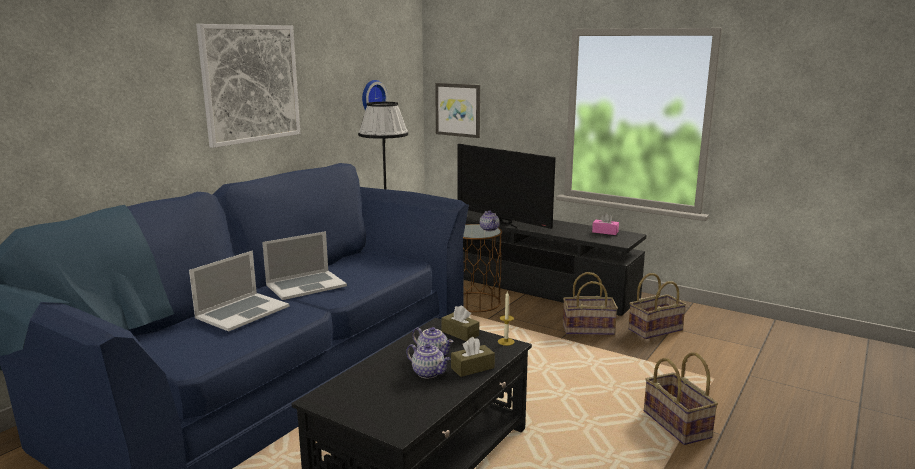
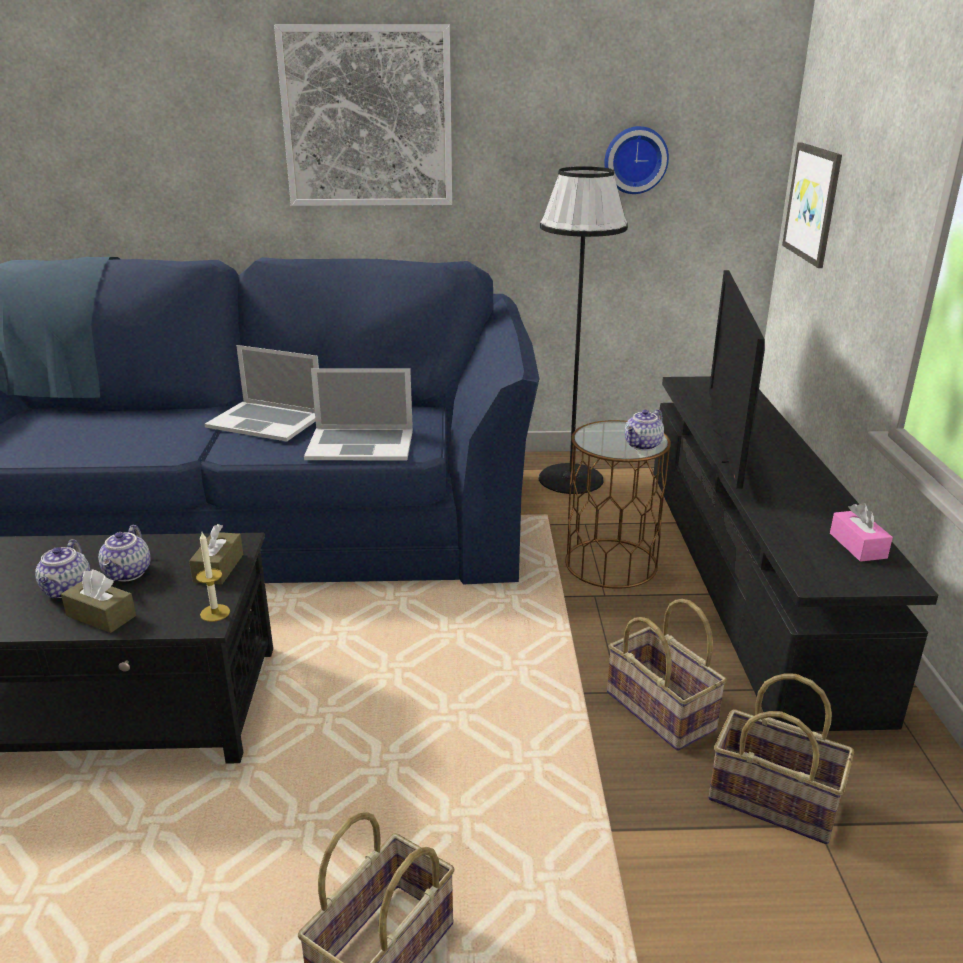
camera: 55 degrees right, 10 degrees up
laptop [189,250,289,332] -> laptop moved to [304,368,413,460]

